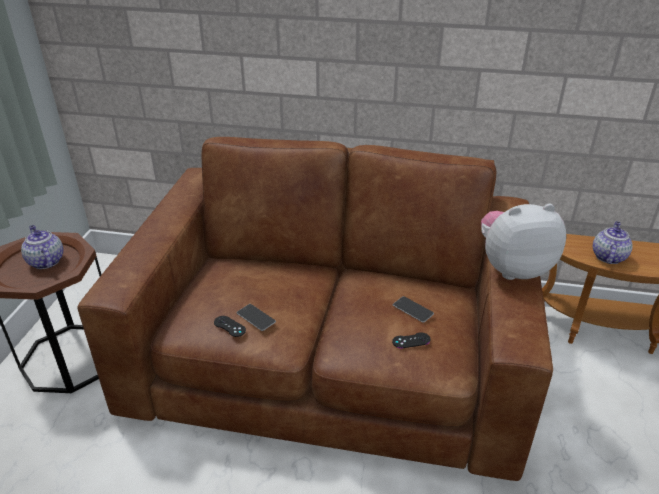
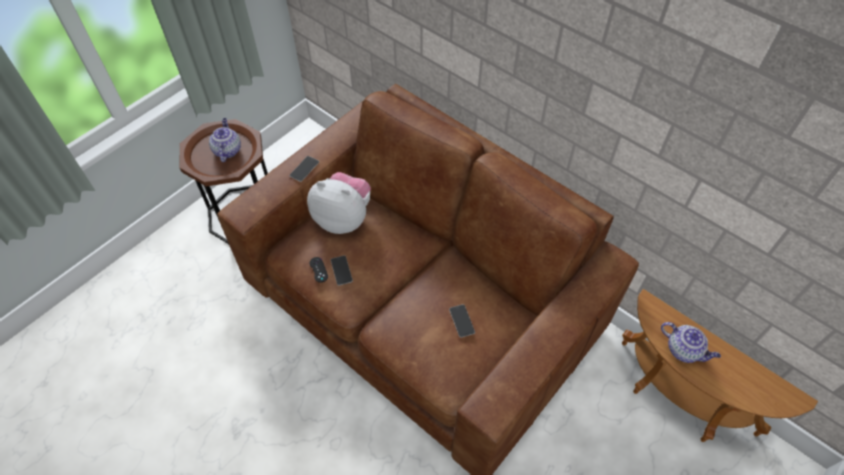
camera: 30 degrees right, 20 degrees up
black game controller [392,332,431,348] -> none
plush toy [481,204,566,280] -> plush toy moved to [307,172,371,234]
teapot [593,221,633,264] -> teapot turned 75 degrees clockwise [661,322,721,363]
none -> phone [289,156,319,182]

